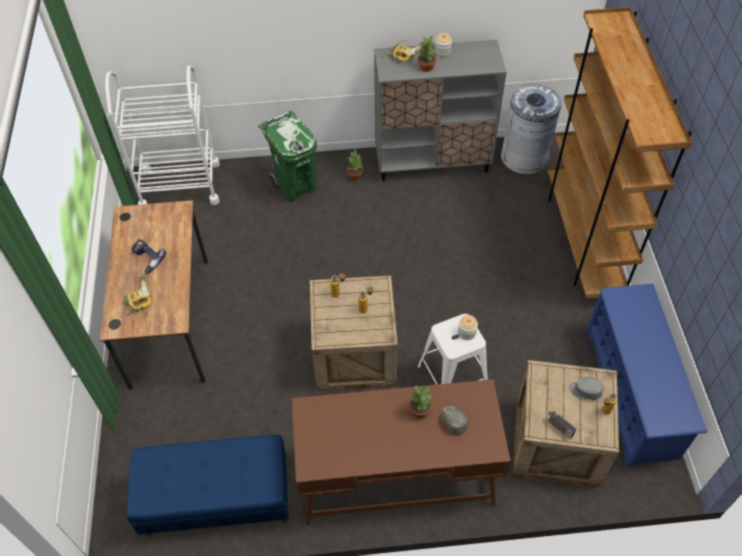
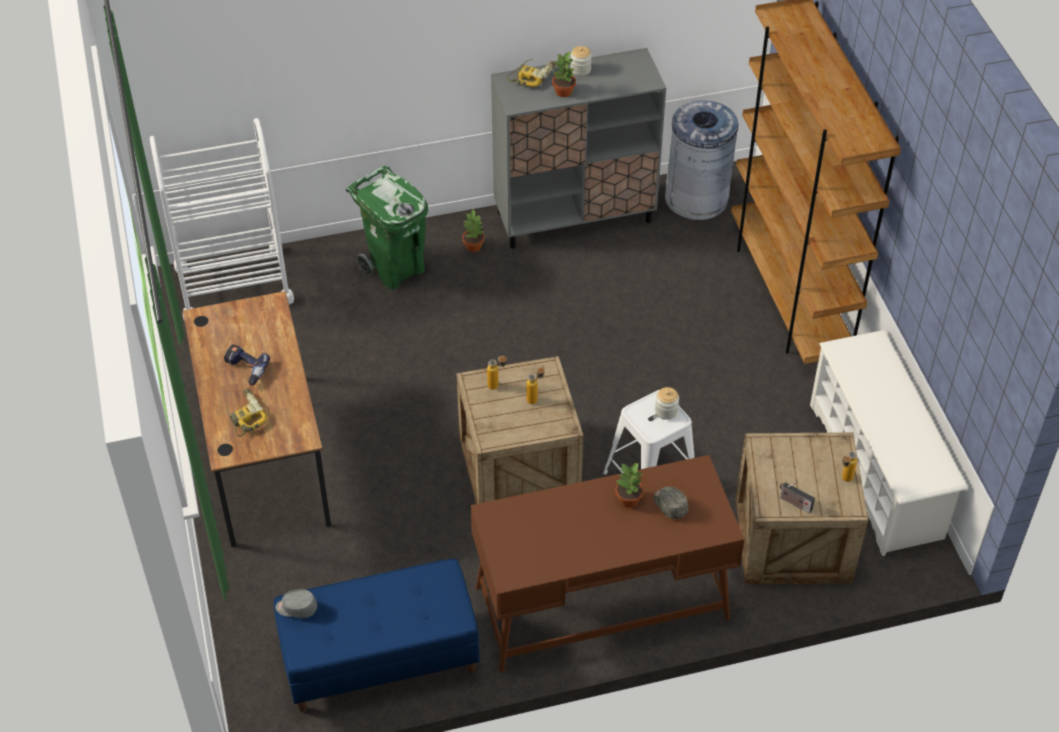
camera: 10 degrees left, 5 degrees down
grey cap [569,377,603,400] -> grey cap moved to [276,589,317,618]
blue shoe rack [586,284,707,467] -> white shoe rack [810,330,967,556]

